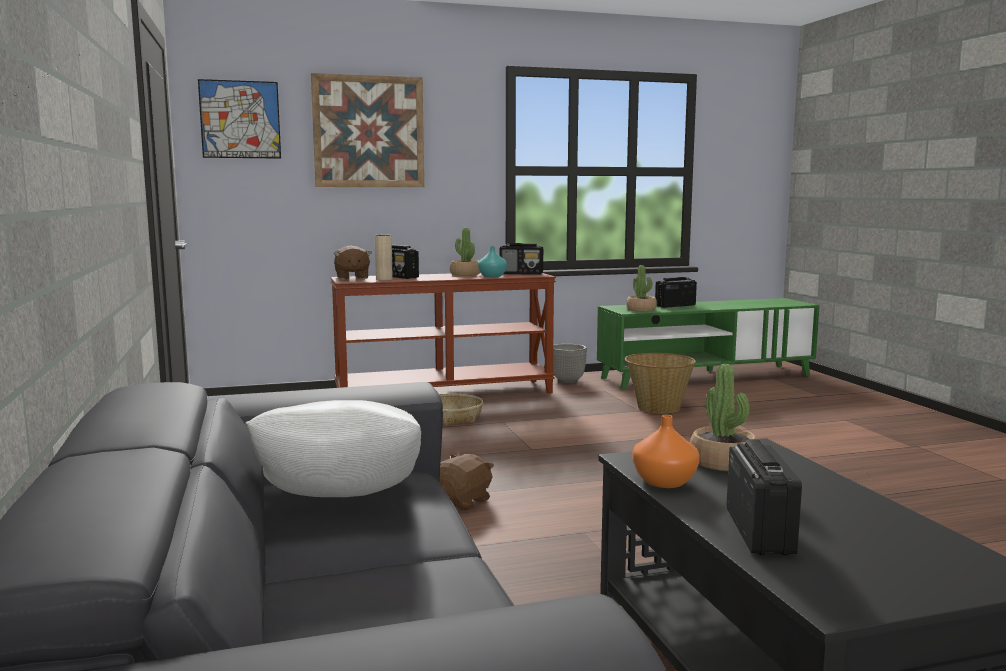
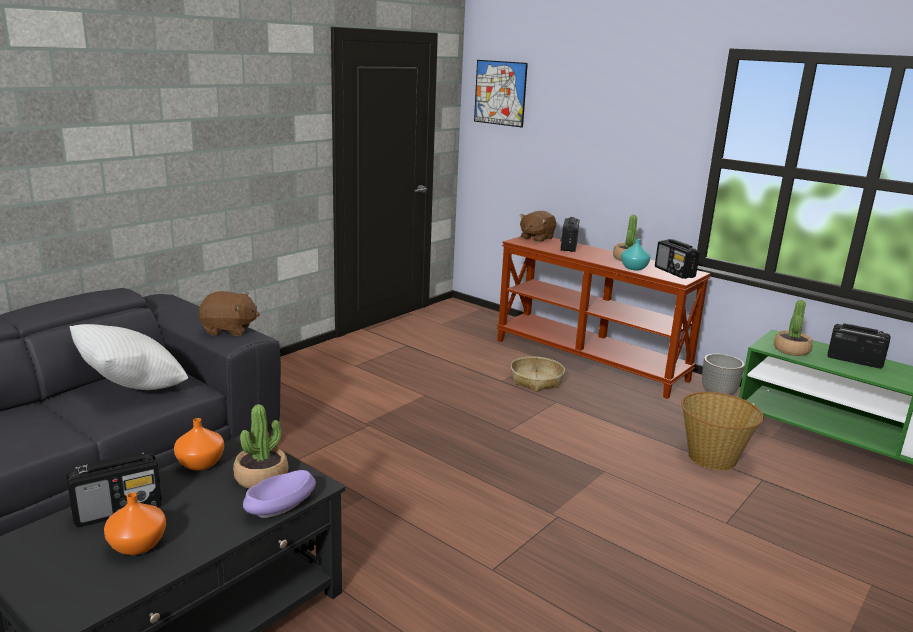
camera: 55 degrees right, 10 degrees up
picture [311,73,424,187] -> none
beige vase [375,235,393,281] -> none
brown plush toy [440,454,494,511] -> brown plush toy moved to [199,291,260,336]
none -> orange vase [104,492,166,555]
none -> purple bowl [243,470,316,518]

